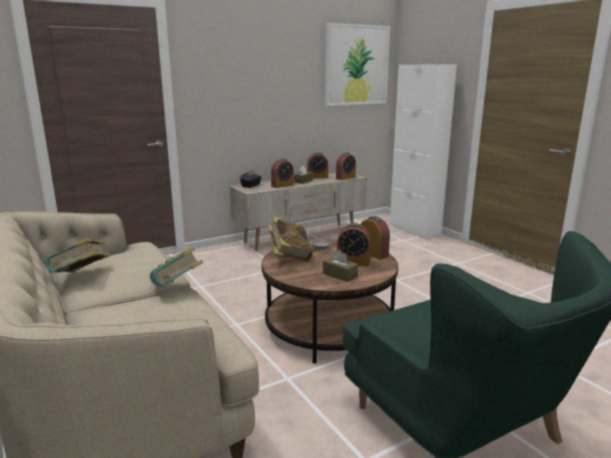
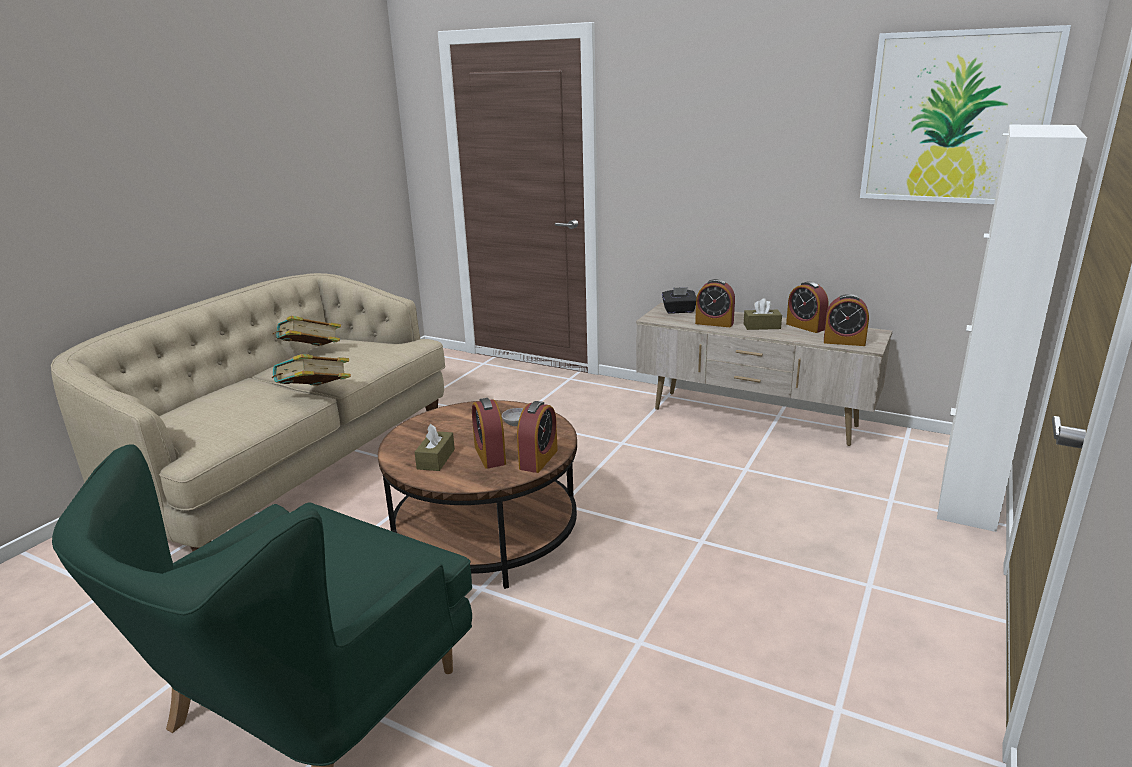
camera: 60 degrees right, 5 degrees up
book [267,216,313,261] -> none

